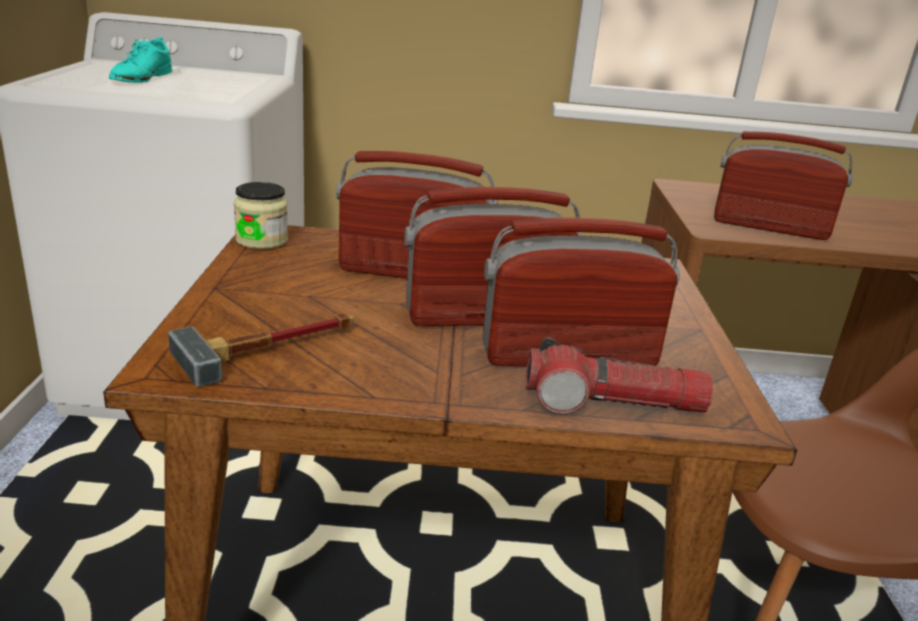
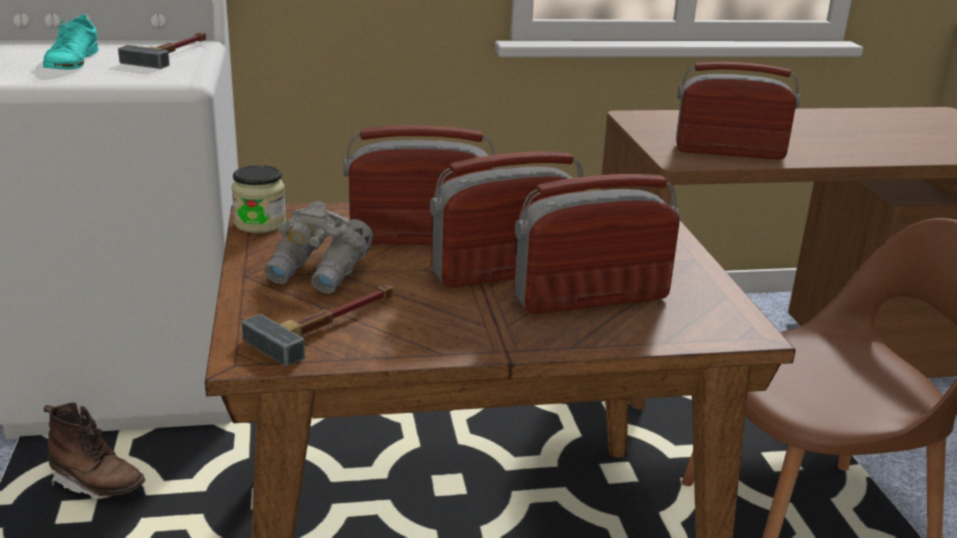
camera: 10 degrees left, 0 degrees up
flashlight [525,338,713,414] -> none
none -> brown boot [43,403,145,500]
none -> hammer [118,32,206,69]
none -> grey binoculars [264,201,373,294]

